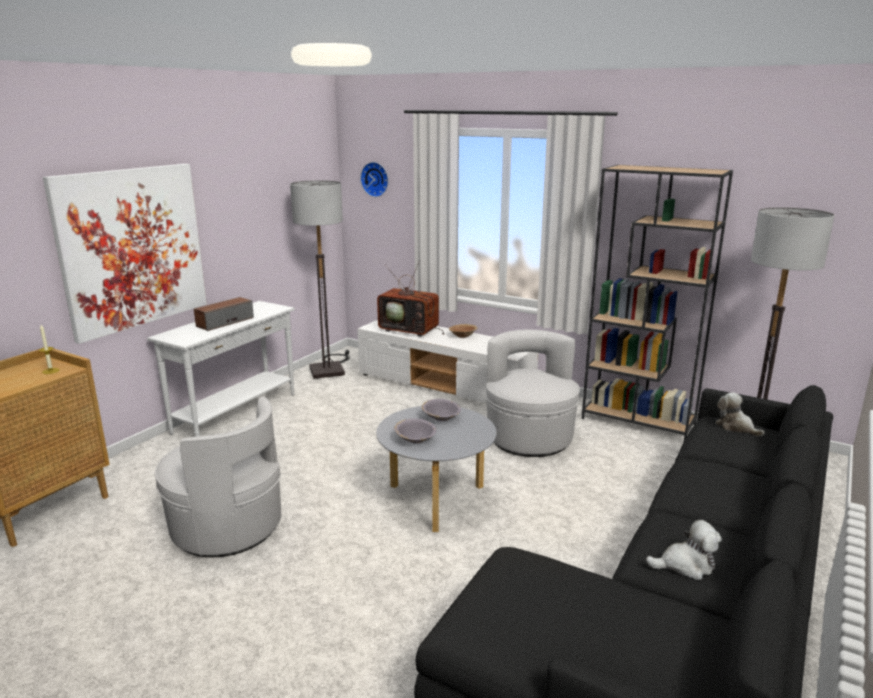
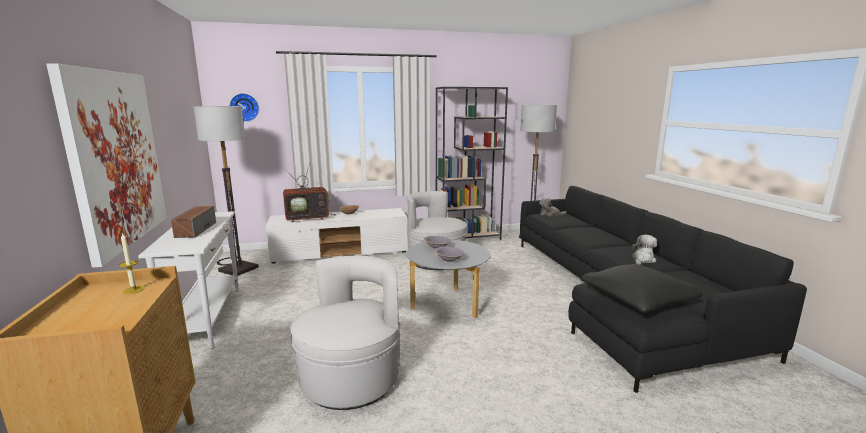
camera: 45 degrees left, 5 degrees down
white armchair [155,396,281,557] -> white armchair turned 45 degrees counterclockwise [290,256,400,410]
none -> black pillow [581,264,703,313]

